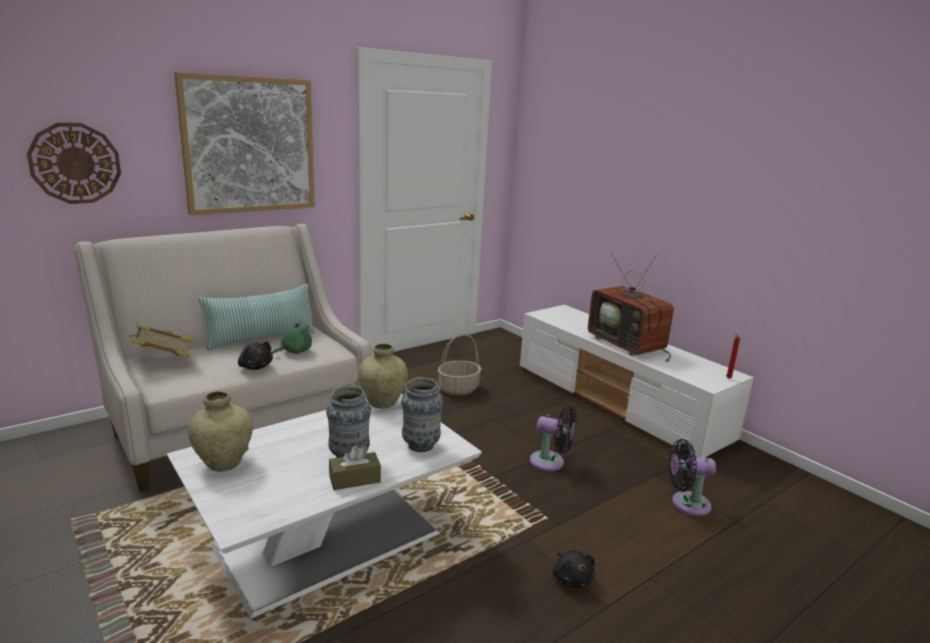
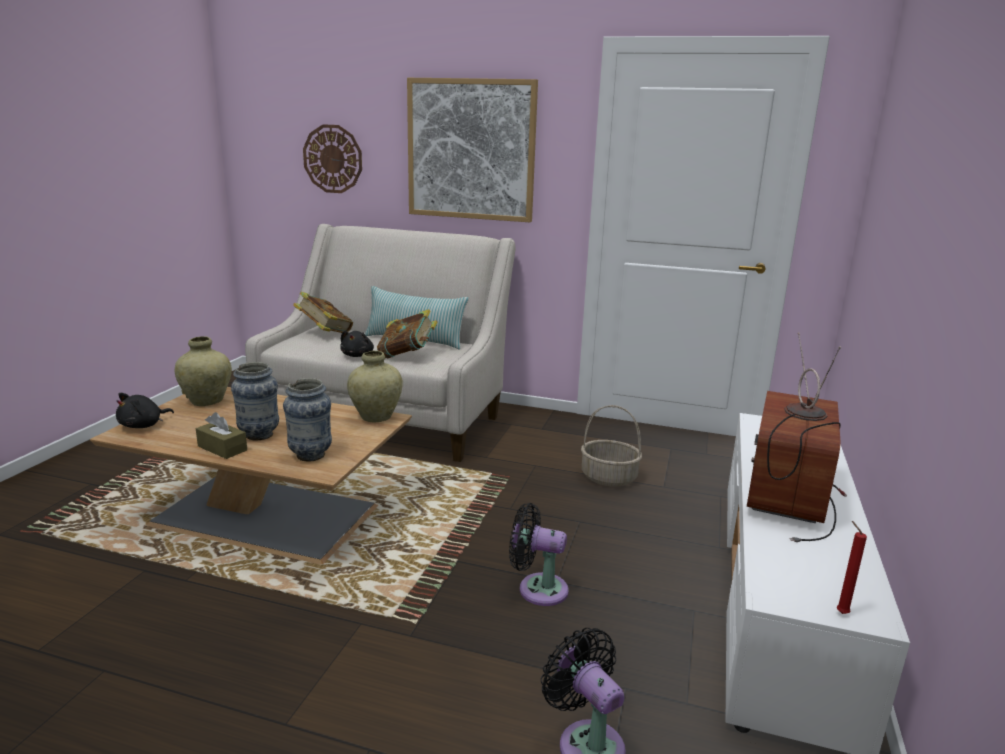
camera: 55 degrees right, 0 degrees up
white coffee table [167,394,482,618] -> brown coffee table [90,387,412,565]
green plush toy [272,323,312,355] -> book [377,309,438,358]
black fan [530,406,577,471] -> black fan turned 120 degrees clockwise [509,503,569,606]
black plush toy [553,550,595,588] -> black plush toy moved to [116,393,174,428]

